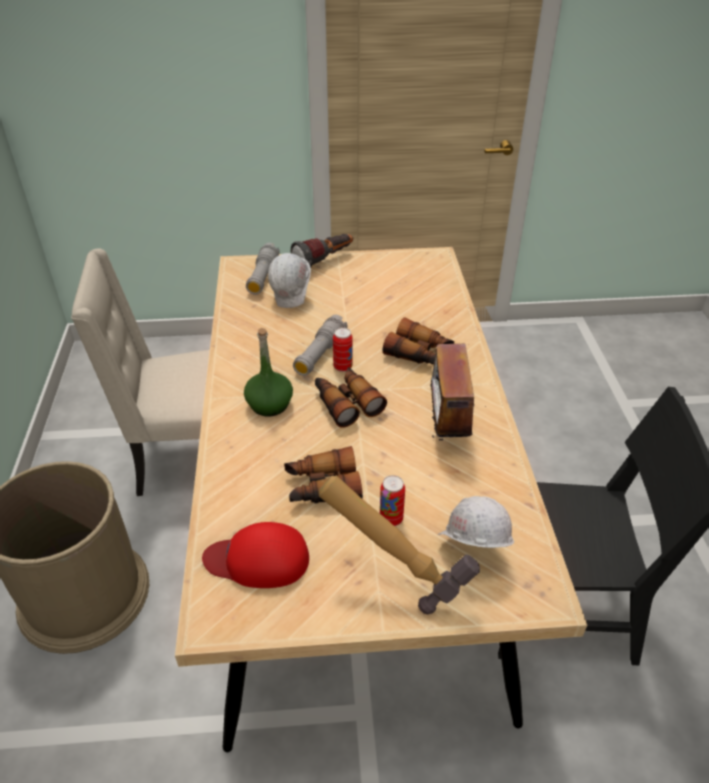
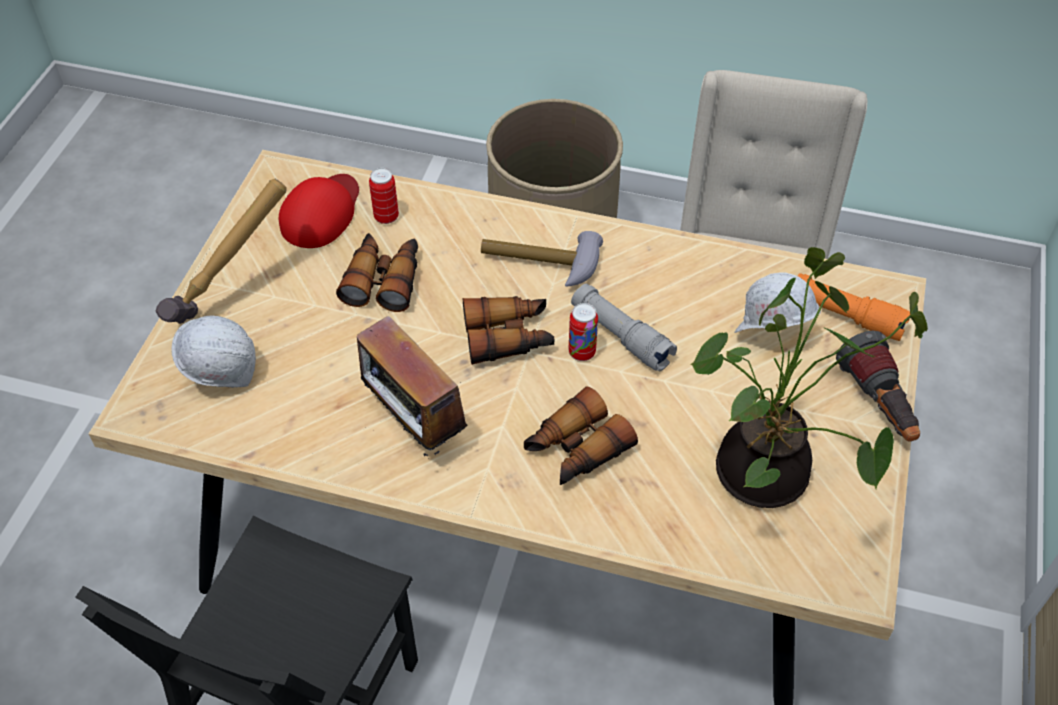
camera: 110 degrees right, 10 degrees up
green bottle [244,328,293,416] -> hammer [481,231,603,286]
grey flashlight [246,243,280,295] -> orange flashlight [798,273,910,341]
can [380,475,405,526] -> can moved to [369,168,399,224]
radio [411,338,474,440] -> radio turned 150 degrees counterclockwise [357,309,467,456]
none -> potted plant [690,247,928,508]

